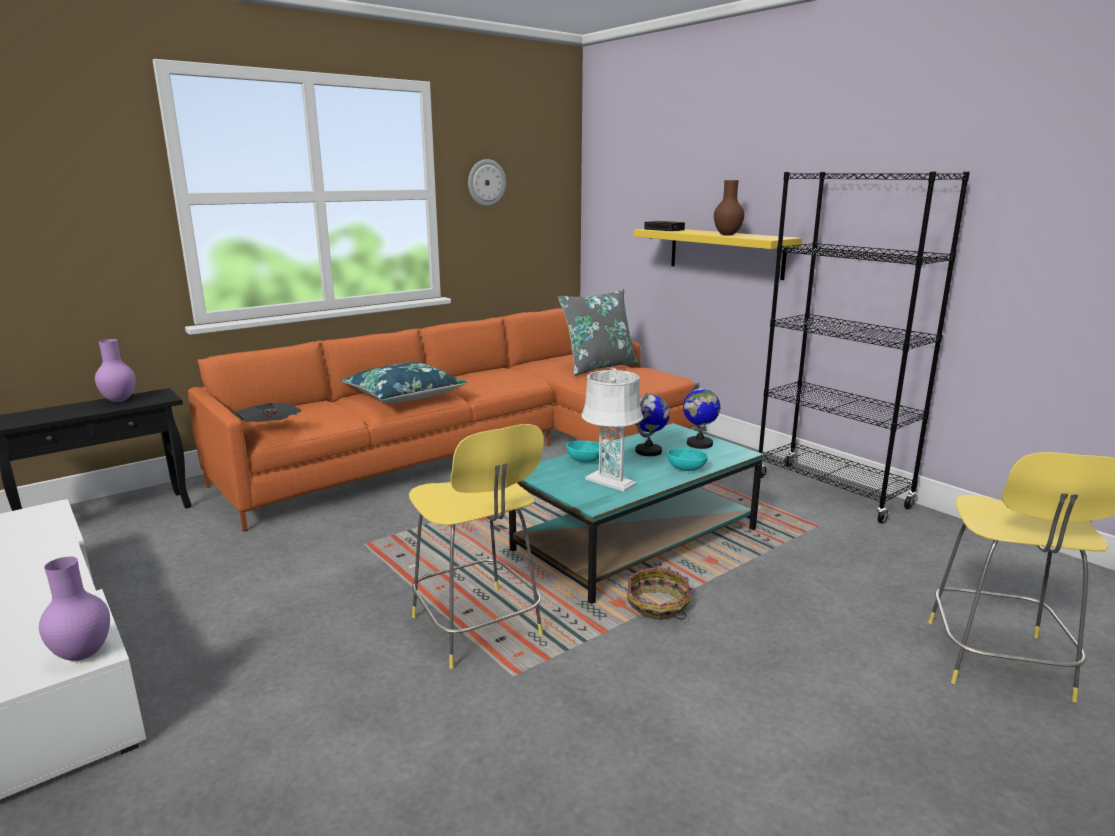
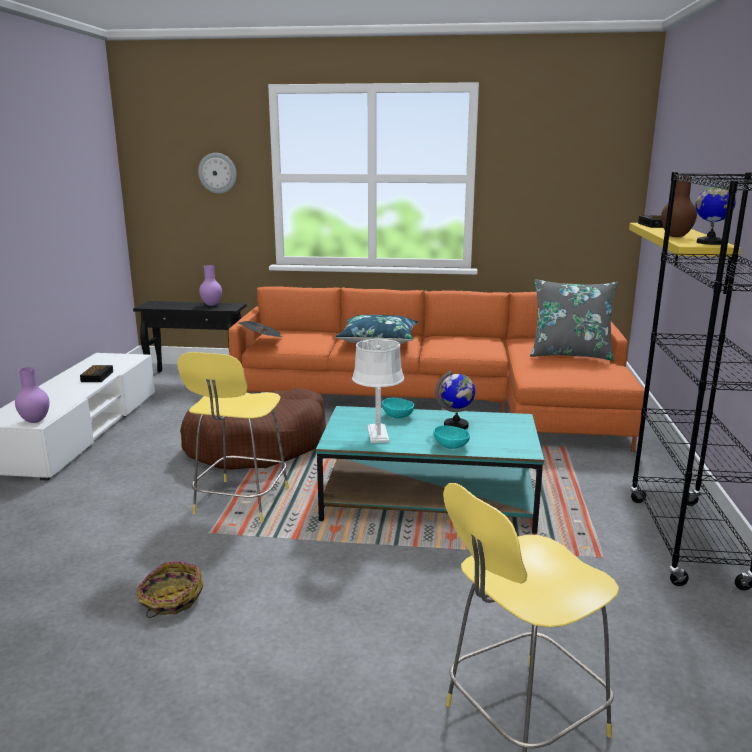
camera: 45 degrees right, 0 degrees up
wall clock [468,159,506,207] -> wall clock moved to [198,153,237,194]
basket [627,566,691,620] -> basket moved to [137,562,203,618]
globe [683,383,720,449] -> globe moved to [696,180,736,245]
none -> alarm clock [80,365,113,382]
none -> brown dog bed [180,388,326,470]

